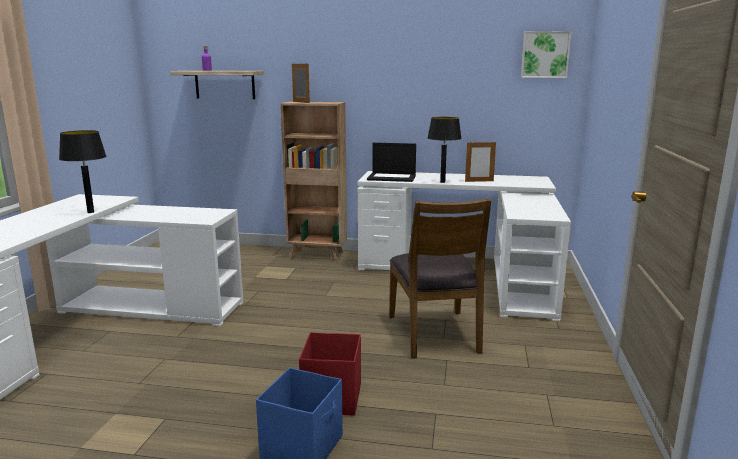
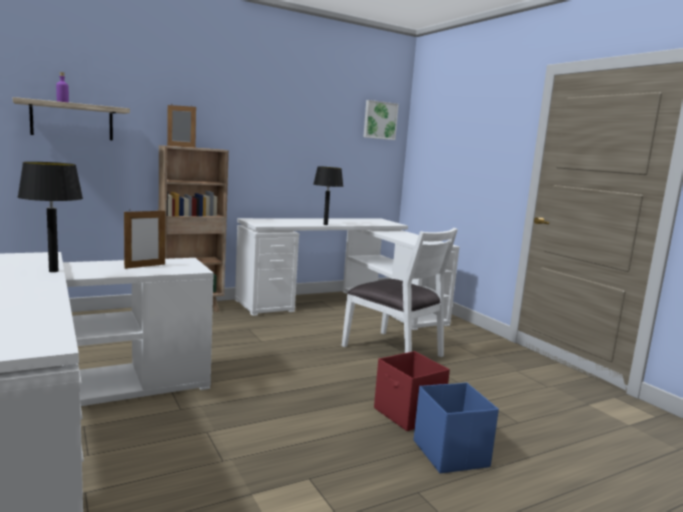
camera: 40 degrees left, 5 degrees down
laptop [367,143,416,182] -> none
brown chair [389,198,491,359] -> white chair [342,228,458,357]
picture frame [465,142,496,182] -> picture frame moved to [124,211,165,269]

